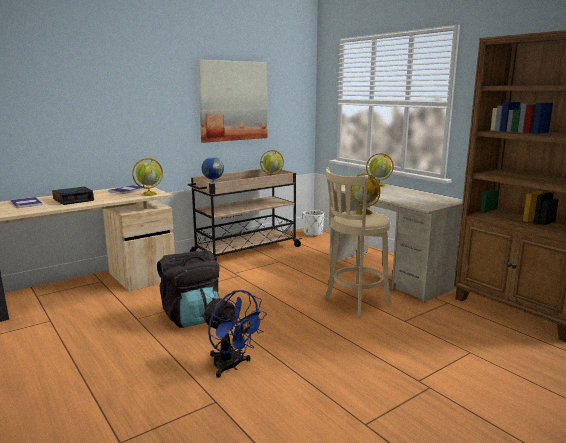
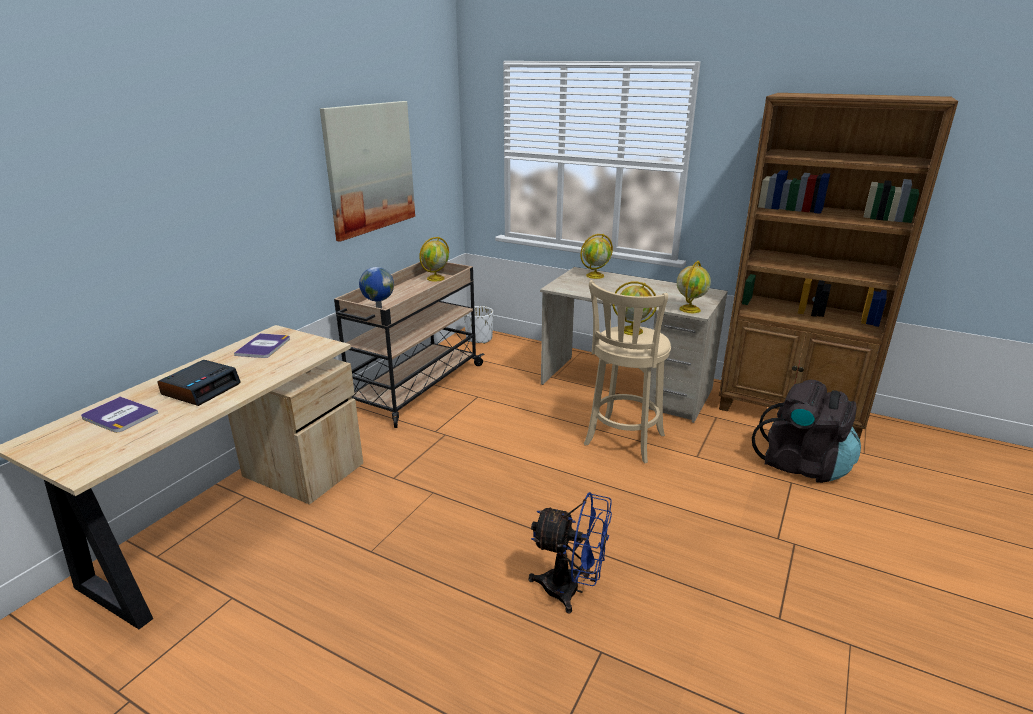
camera: 25 degrees left, 10 degrees up
globe [132,158,163,196] -> globe moved to [677,261,711,313]
black backpack [157,250,220,328] -> black backpack moved to [752,380,861,483]

